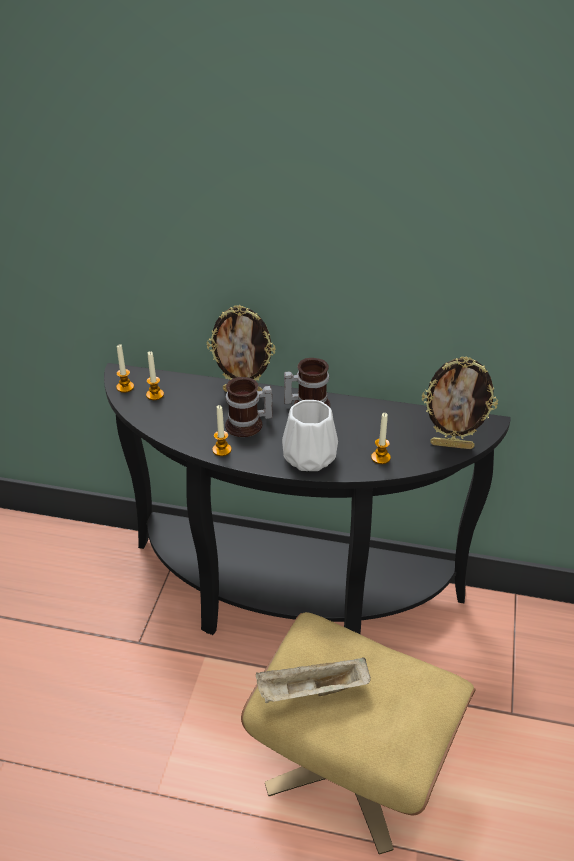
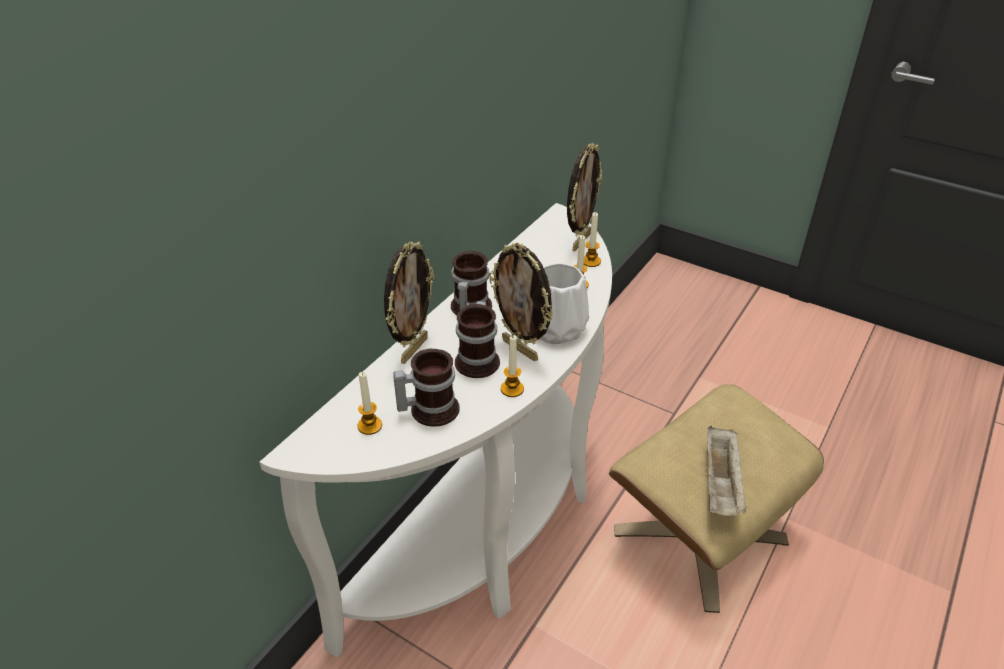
camera: 70 degrees left, 0 degrees up
black console table [104,363,511,635] -> white console table [260,203,612,658]
candle [116,344,134,393] -> candle moved to [584,212,601,267]
none -> mug [393,349,460,427]
none -> picture frame [489,242,553,361]

